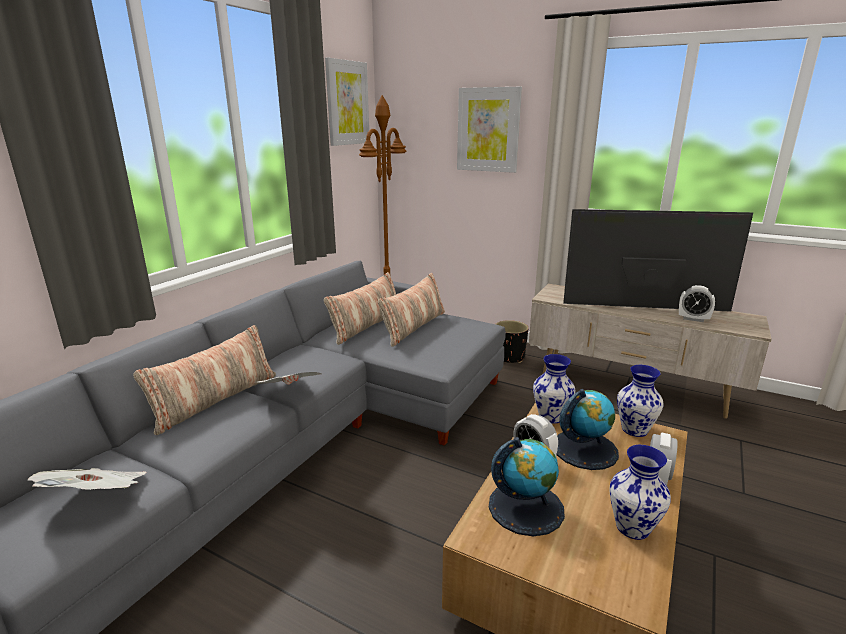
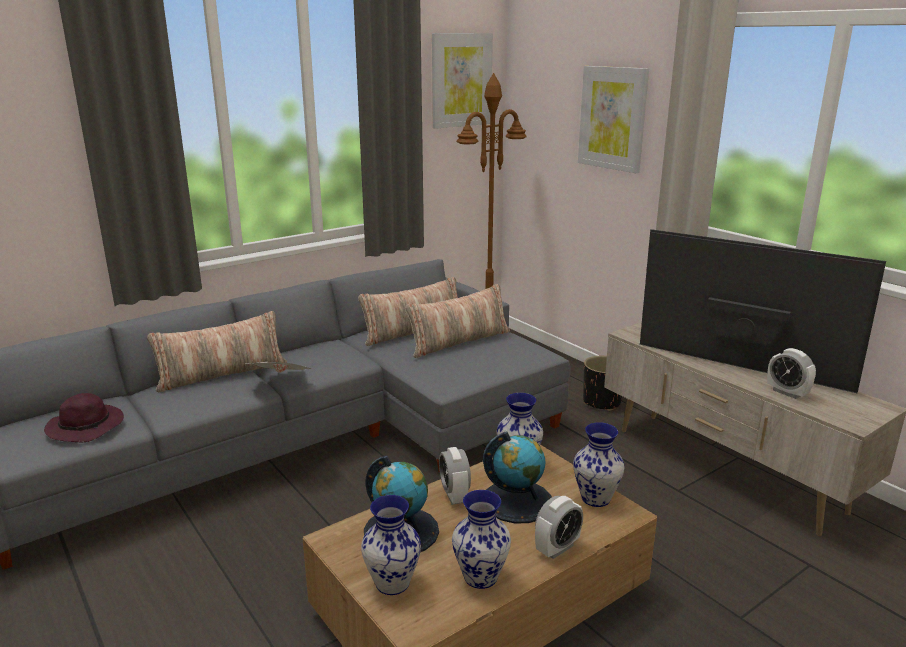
camera: 25 degrees right, 0 degrees up
newspaper [27,468,146,490] -> purple hat [44,393,124,442]
none -> vase [361,495,421,595]

